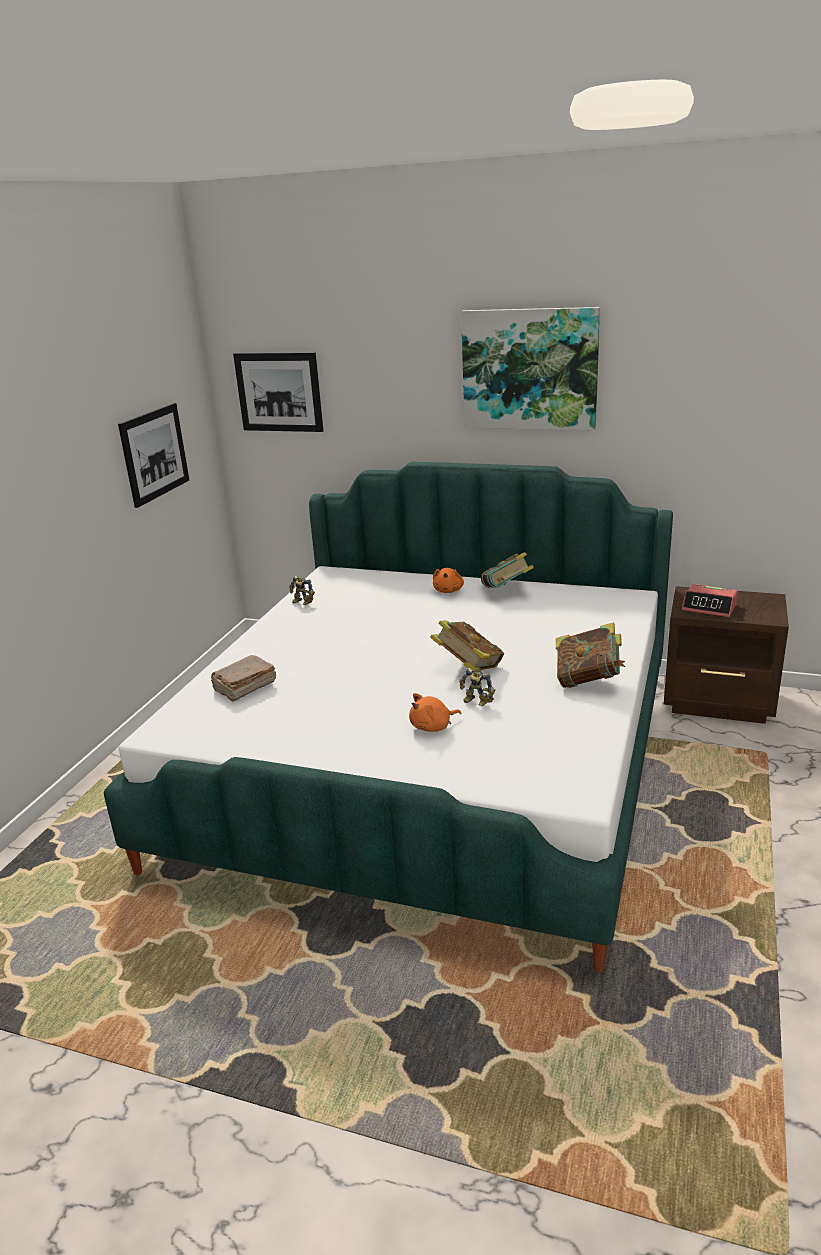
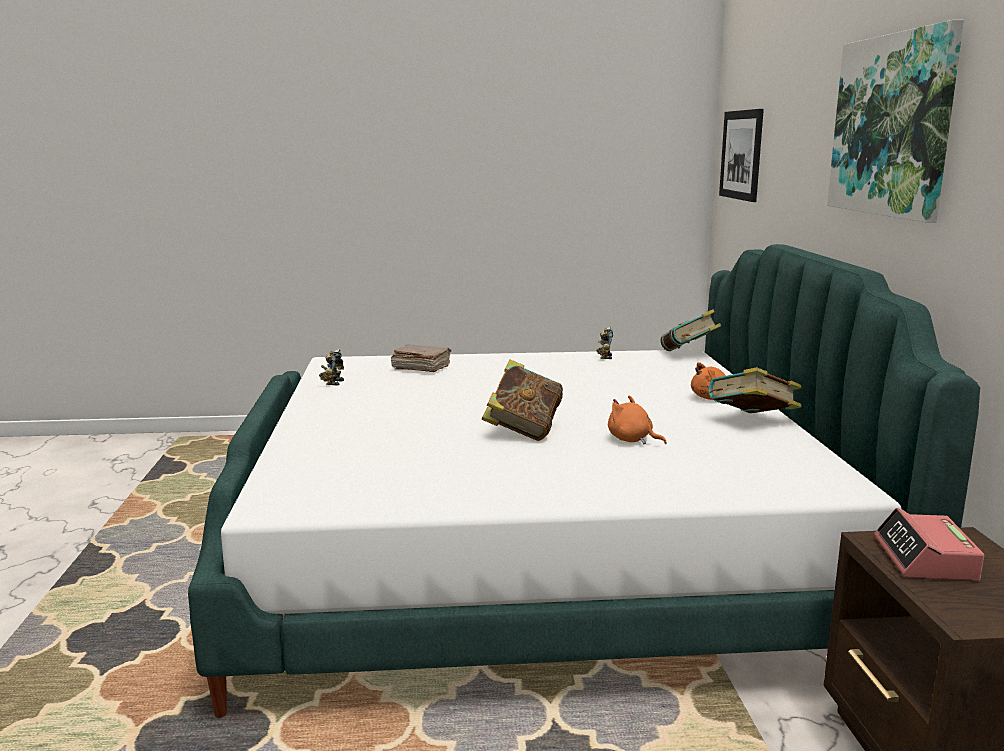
camera: 65 degrees right, 10 degrees down
picture [118,403,189,508] -> none
orange plush toy [409,693,462,732] -> orange plush toy moved to [608,395,667,445]
toy robot [459,668,495,706] -> toy robot moved to [319,349,344,386]
book [556,623,625,688] -> book moved to [661,309,721,351]

